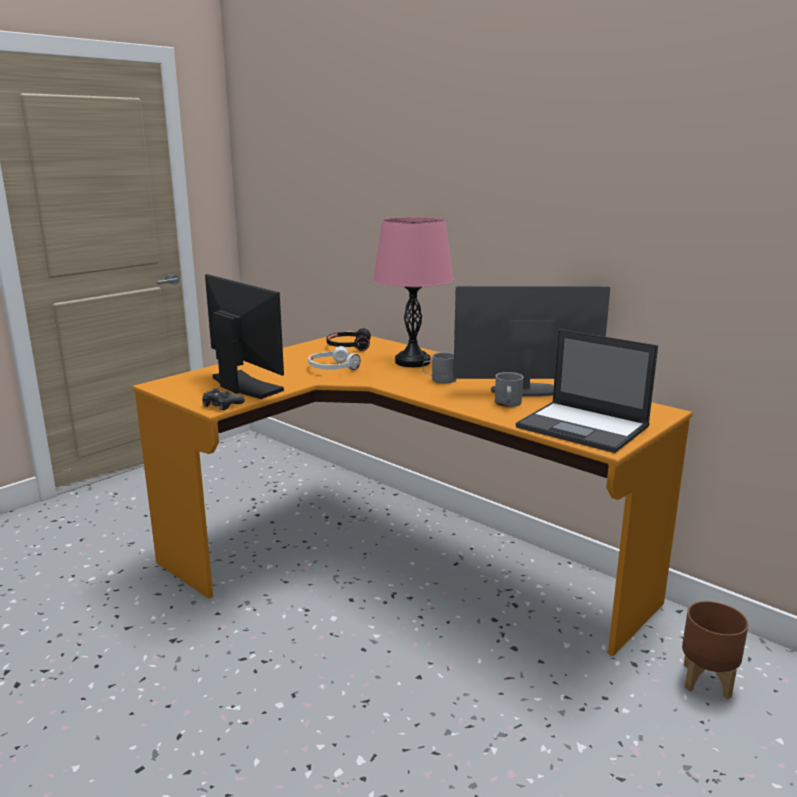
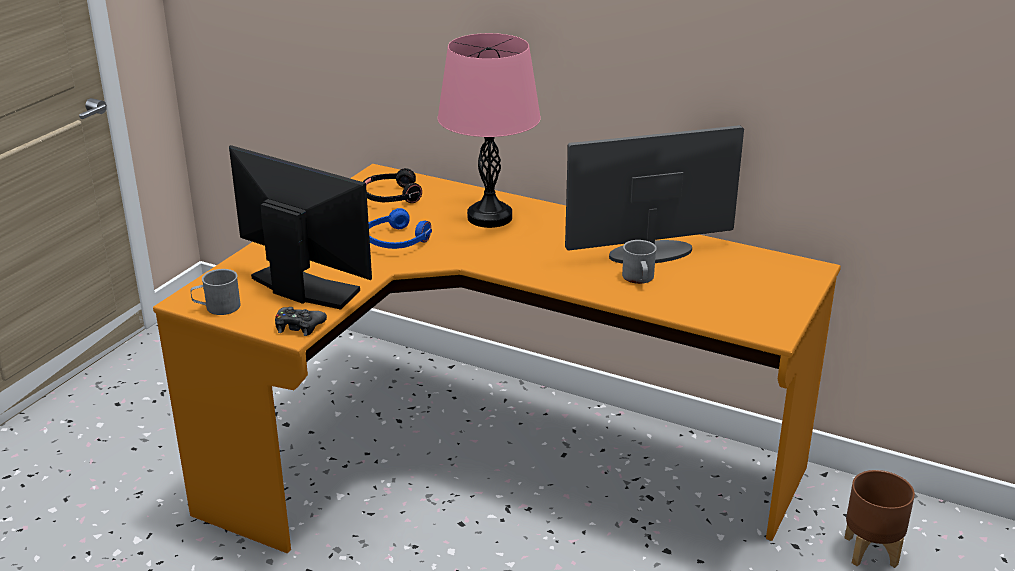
camera: 15 degrees left, 10 degrees up
white headphones [308,346,361,371] -> blue headphones [369,208,432,249]
grey mug [423,352,456,383] -> grey mug moved to [191,269,240,315]
laptop [516,329,658,453] -> none

